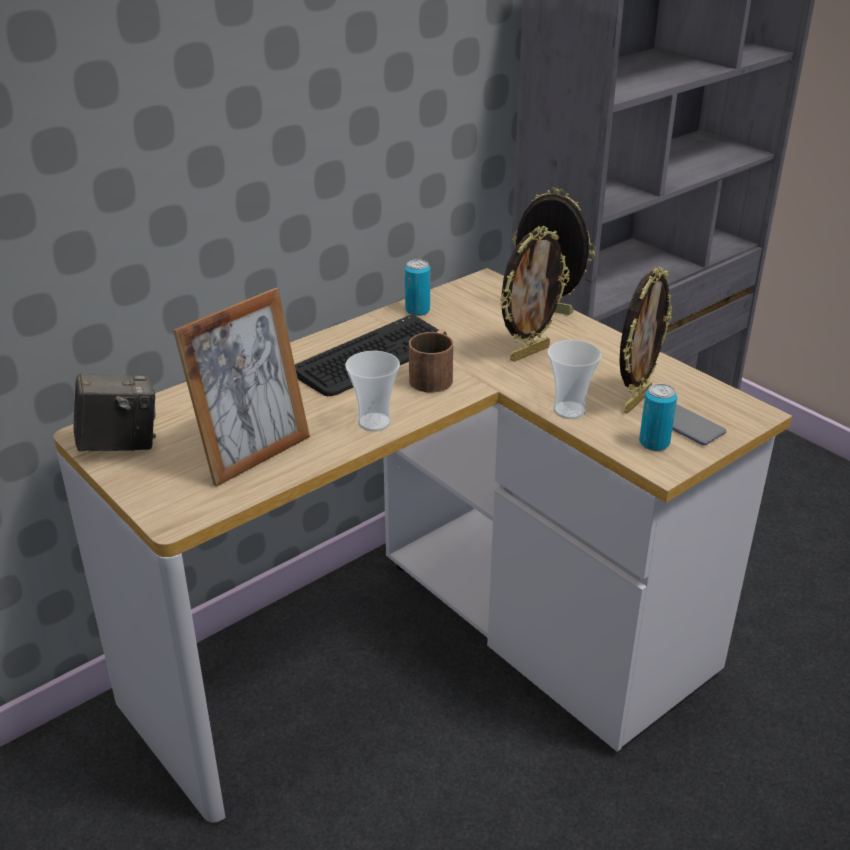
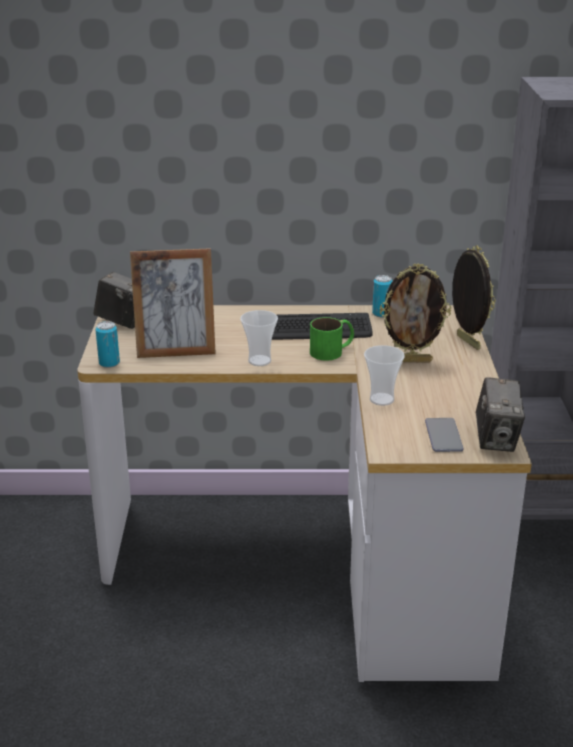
camera: 40 degrees right, 5 degrees down
brown mug [409,329,453,393] -> green mug [310,317,354,361]
picture frame [619,267,672,414] -> none
can [639,383,677,451] -> can moved to [95,321,120,368]
none -> camera [476,377,525,452]

